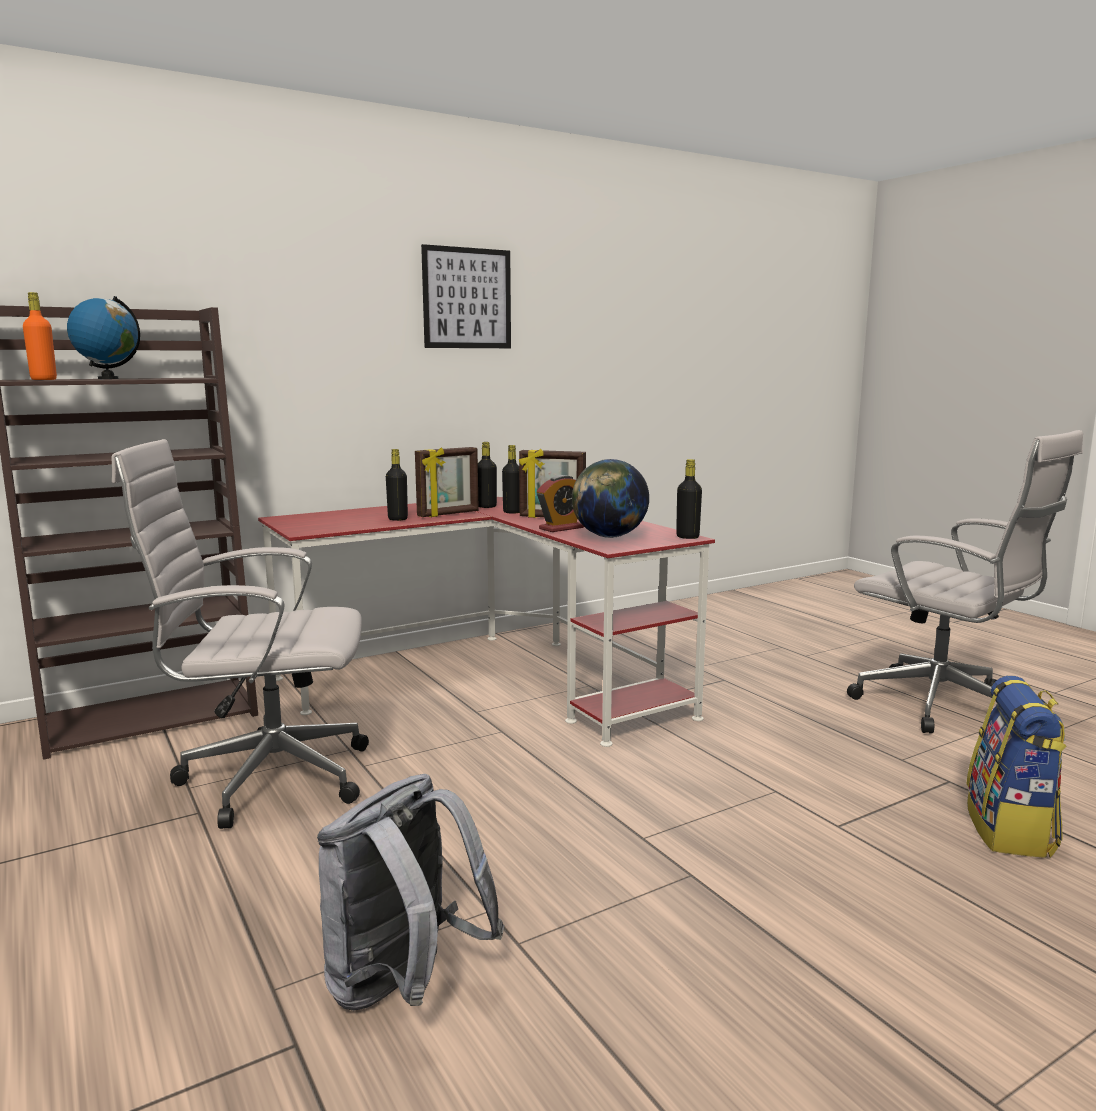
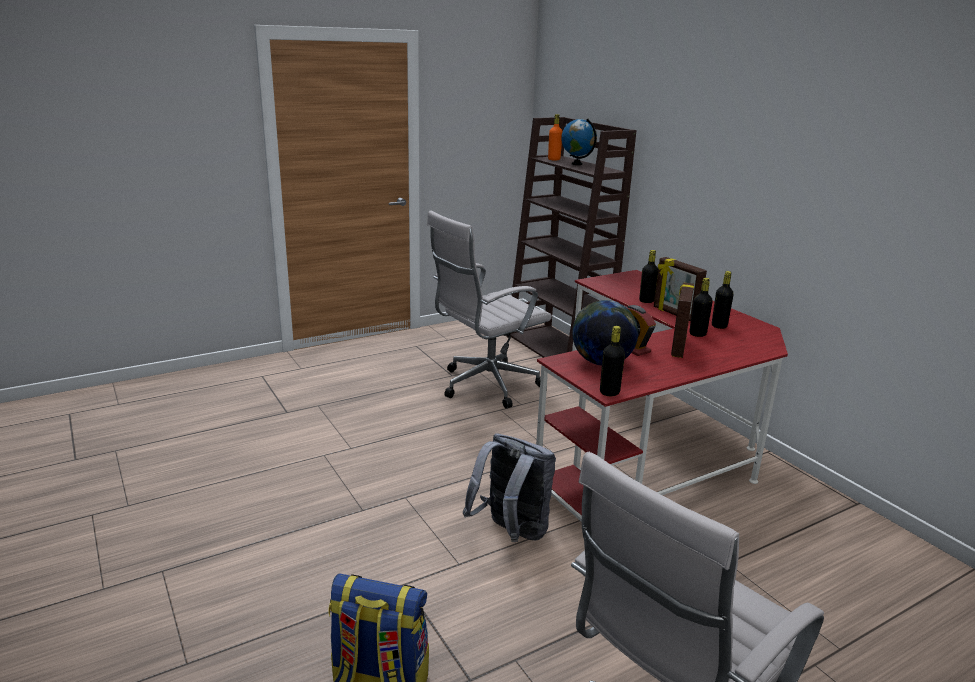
camera: 90 degrees right, 10 degrees up
white office chair [112,439,369,829] -> white office chair turned 120 degrees counterclockwise [427,210,552,409]
grey backpack [317,774,505,1011] -> grey backpack moved to [463,433,556,542]
picture [421,244,511,348] -> none

